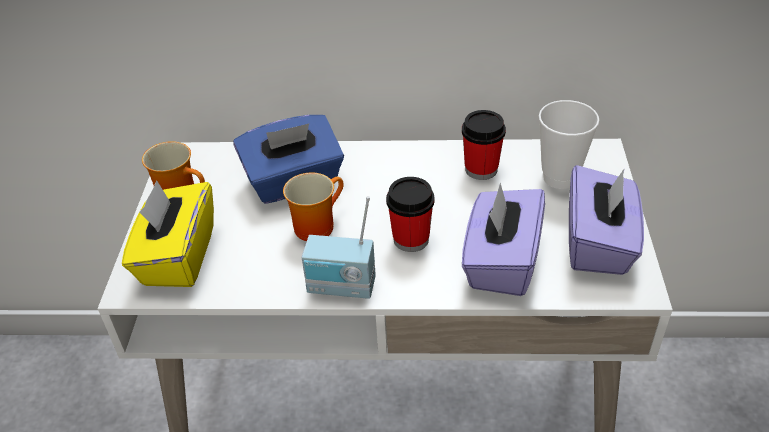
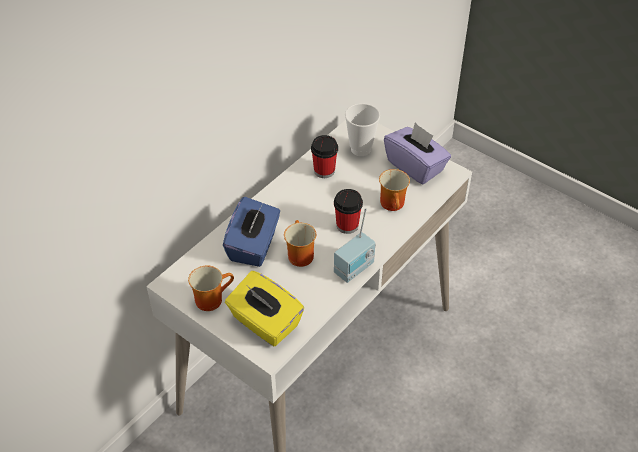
camera: 55 degrees left, 5 degrees up
purple tissue box [462,183,545,296] -> mug [379,169,410,211]

